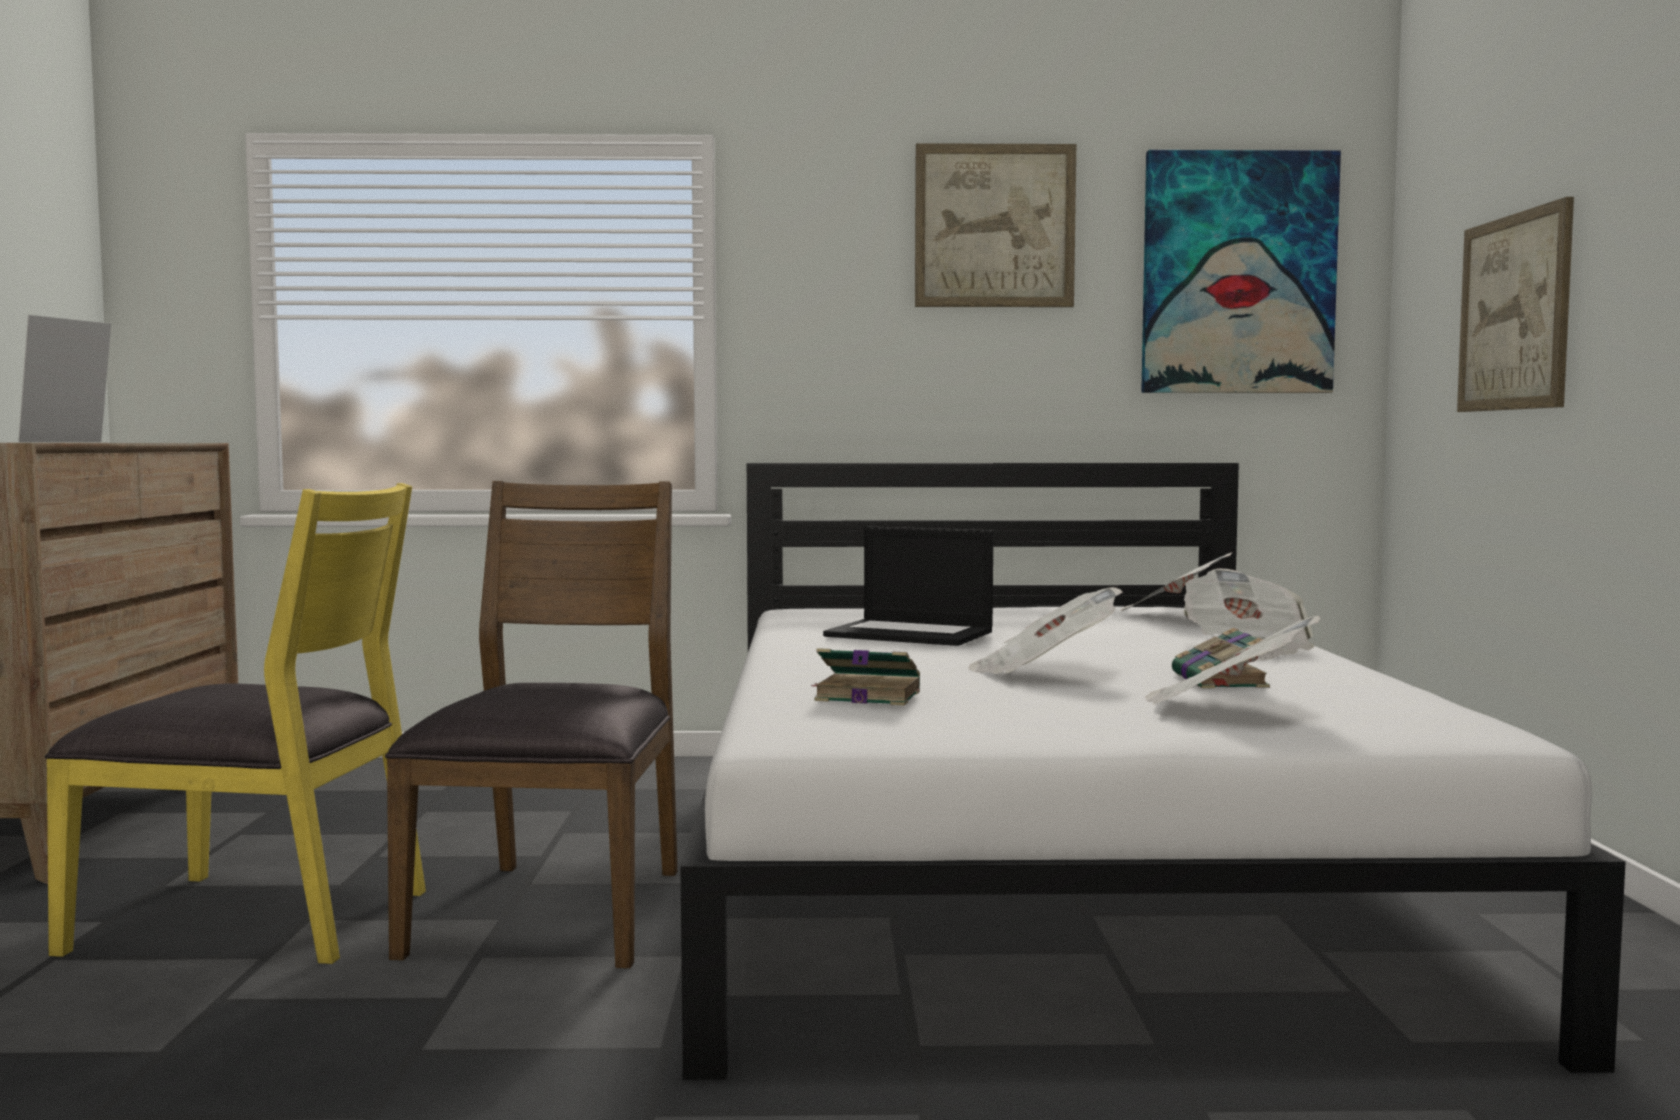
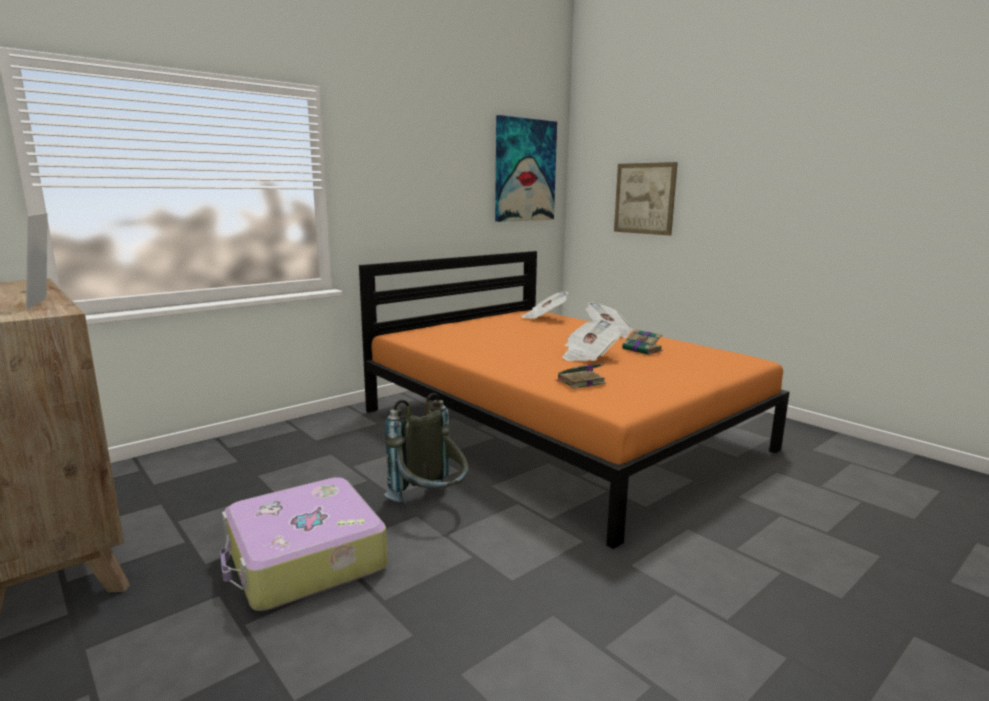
camera: 40 degrees left, 10 degrees up
yellow chair [45,483,426,964] -> suitcase [220,477,388,611]
brown chair [385,481,678,968] -> grey backpack [384,393,468,502]
white bed [680,463,1626,1080] -> orange bed [359,251,790,549]
laptop [823,527,993,646] -> none
picture [915,143,1076,307] -> none
newspaper [1145,616,1320,705] -> none

